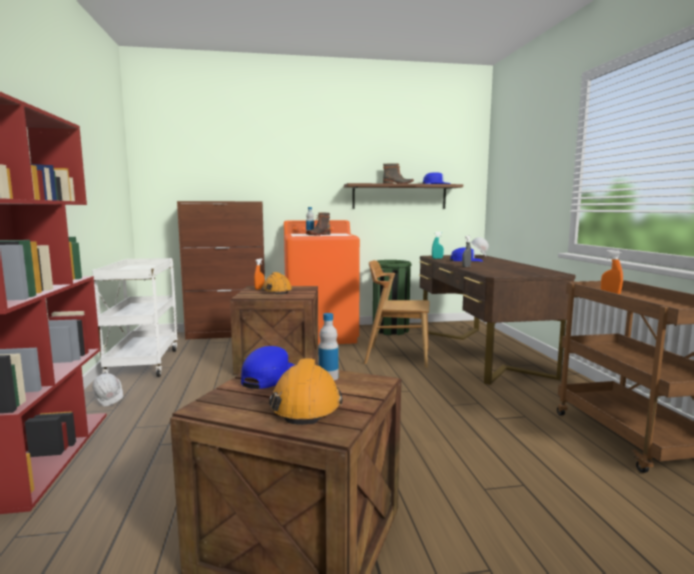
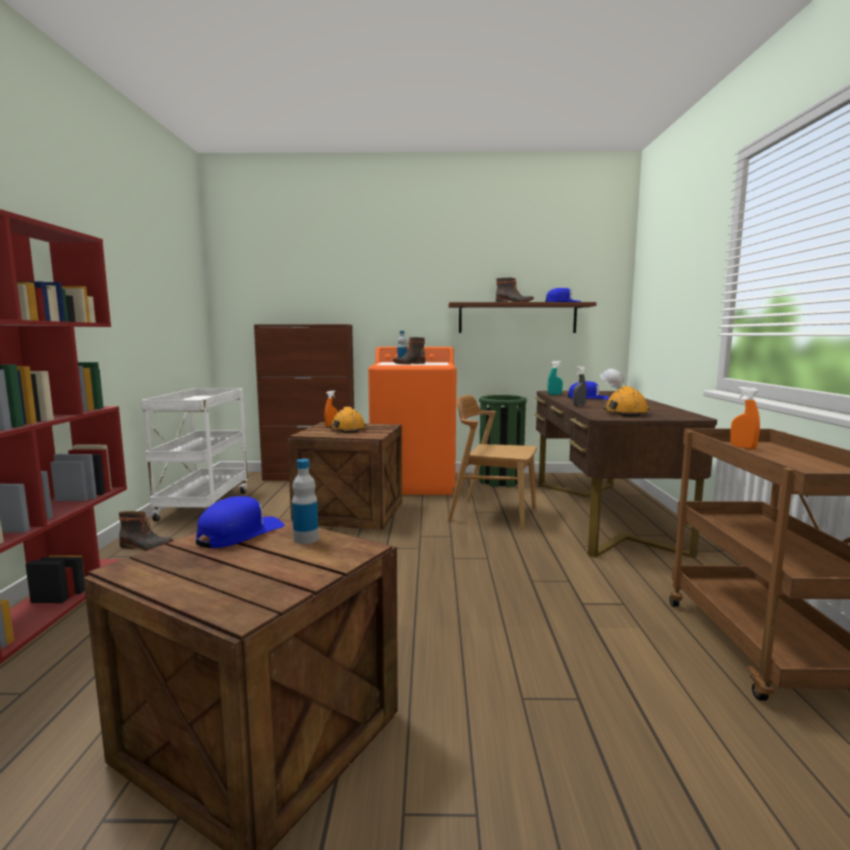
camera: 10 degrees right, 0 degrees up
white hard hat [92,373,123,407] -> boot [119,511,174,551]
orange hard hat [269,358,343,425] -> orange hard hat moved to [604,386,650,417]

